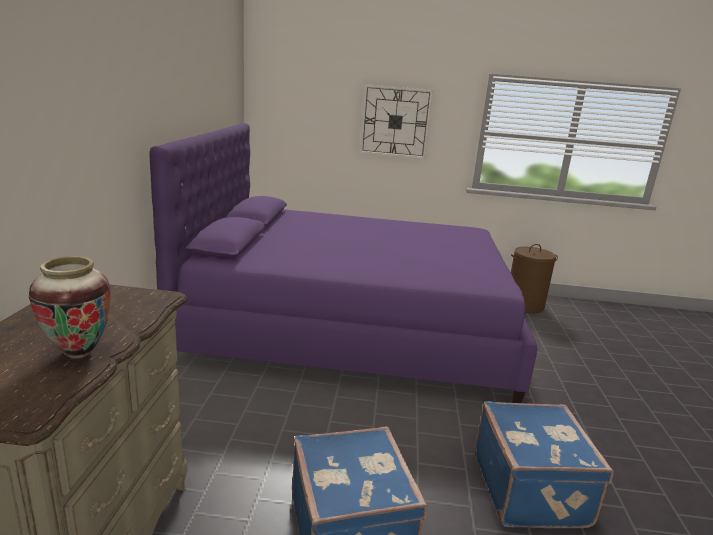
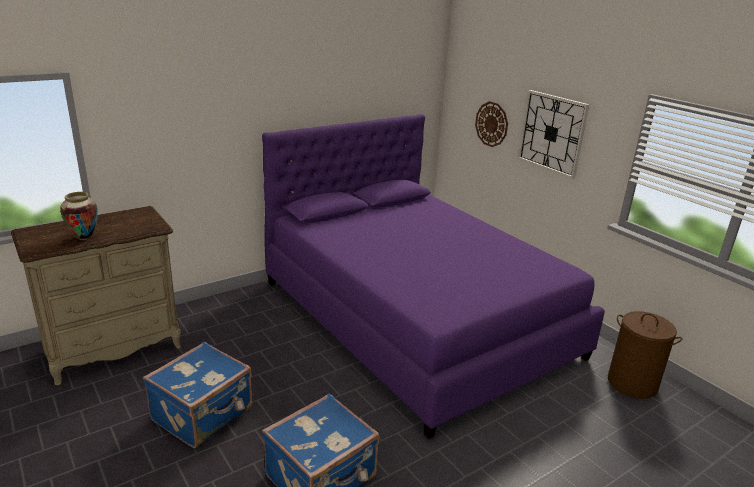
camera: 50 degrees right, 5 degrees up
none -> wall clock [475,101,508,147]

